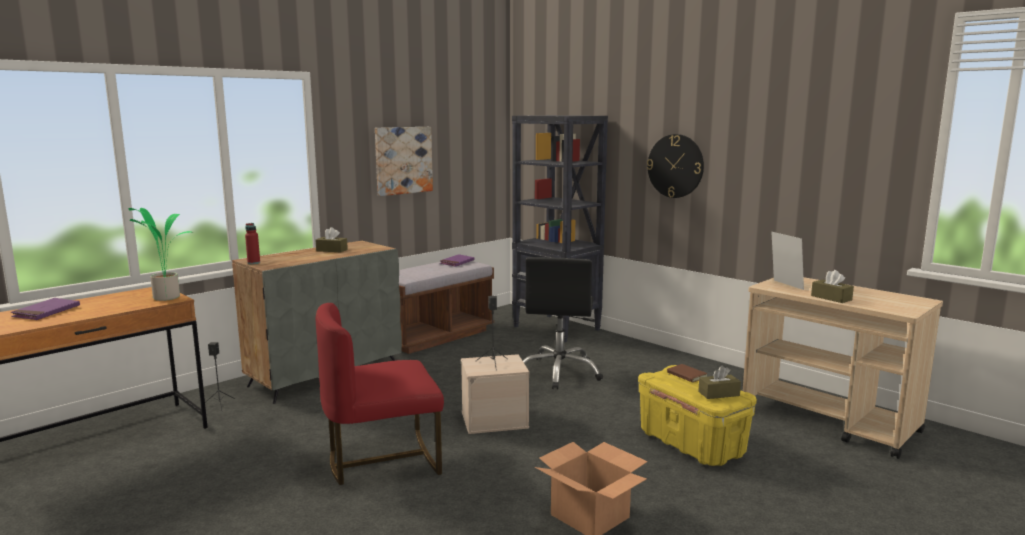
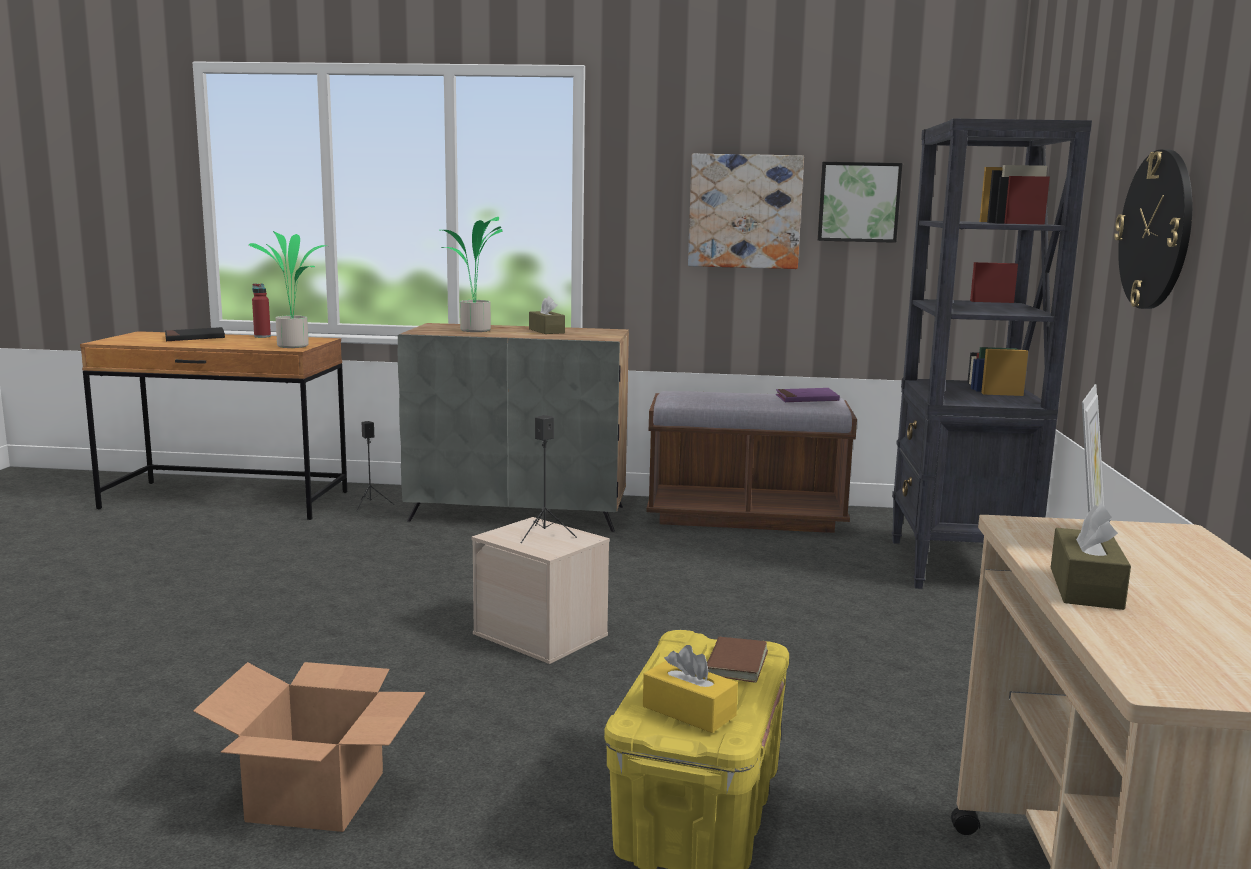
camera: 50 degrees right, 0 degrees up
purple book [11,298,80,320] -> black book [165,327,225,341]
red bottle [245,223,260,264] -> red bottle moved to [252,283,271,338]
red chair [316,303,444,485] -> none
black office chair [523,257,603,389] -> none
brown tissue box [698,366,741,399] -> yellow tissue box [643,645,738,733]
none -> potted plant [439,217,503,332]
none -> picture [818,162,902,243]

